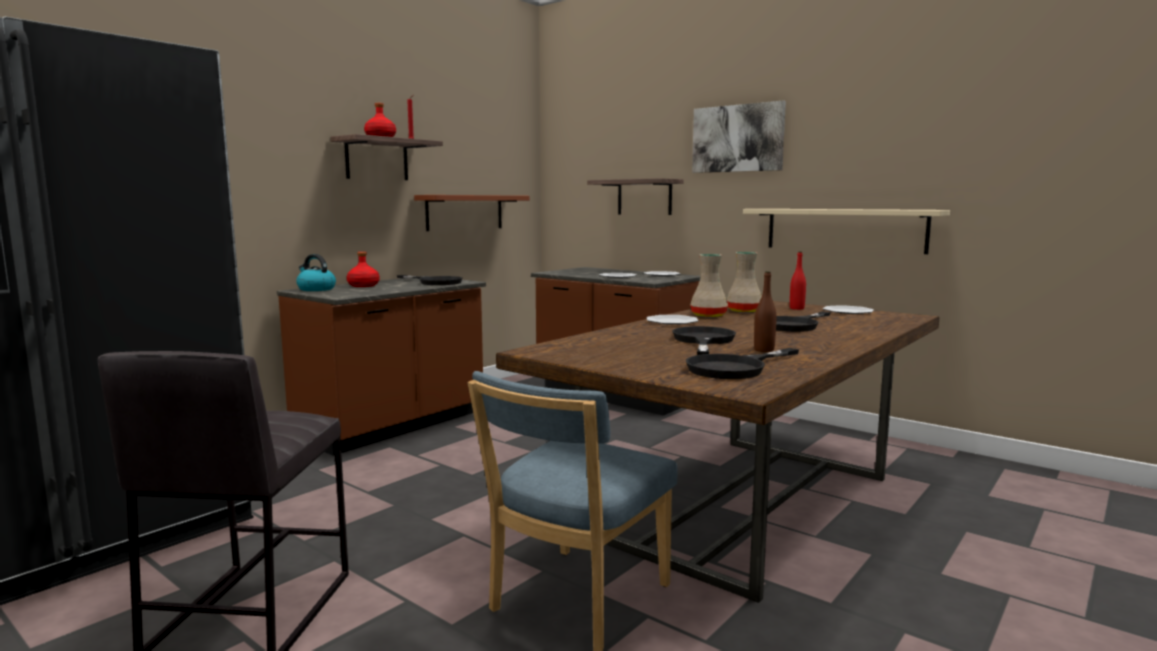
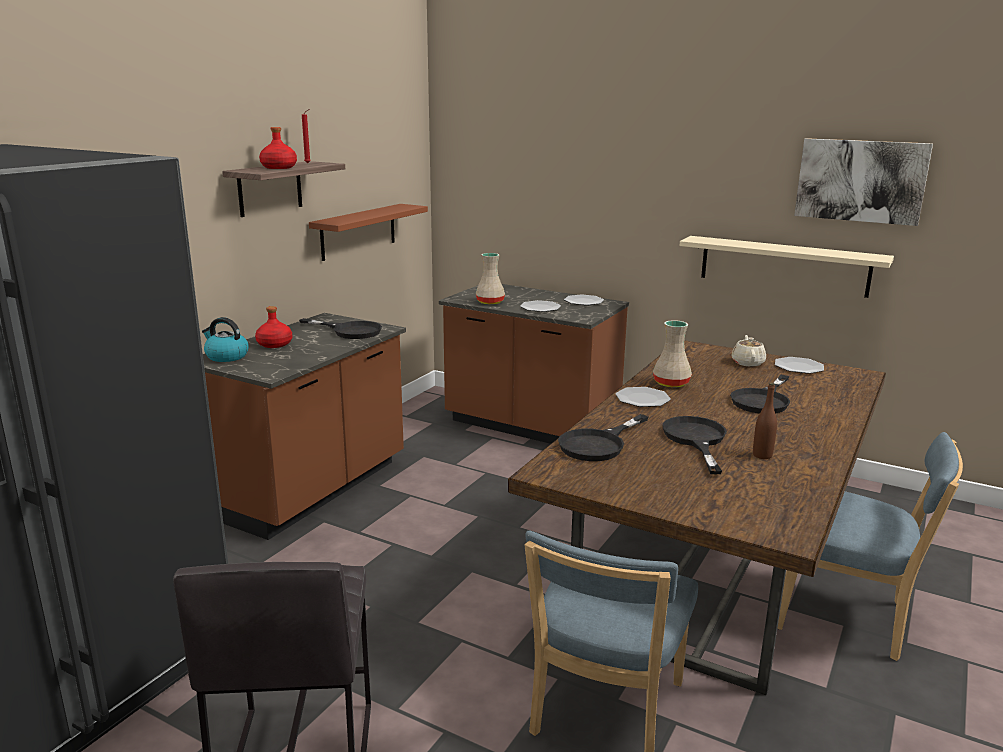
camera: 10 degrees left, 10 degrees up
shelf [587,178,684,215] -> none
black frying pan [686,348,799,379] -> black frying pan moved to [558,414,649,461]
picture [692,100,786,173] -> picture moved to [794,138,933,226]
beige vase [727,252,762,313] -> beige vase moved to [475,253,505,304]
red bottle [790,251,806,310] -> beige teapot [732,335,766,367]
none -> blue chair [777,432,963,661]

